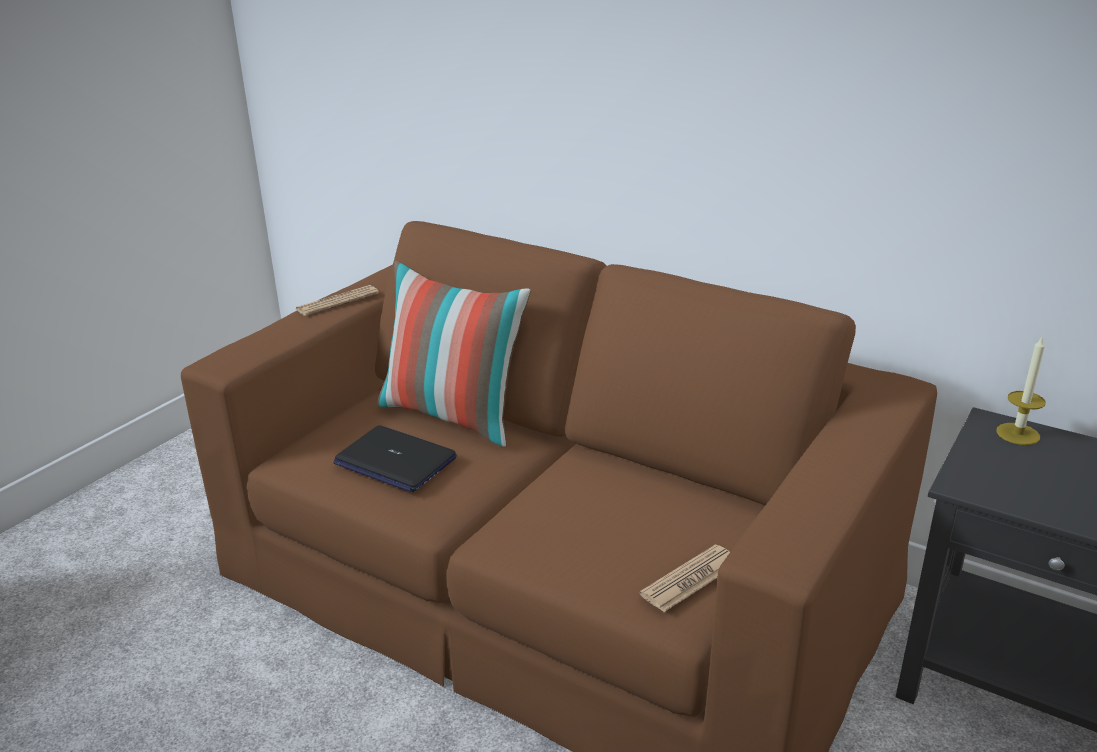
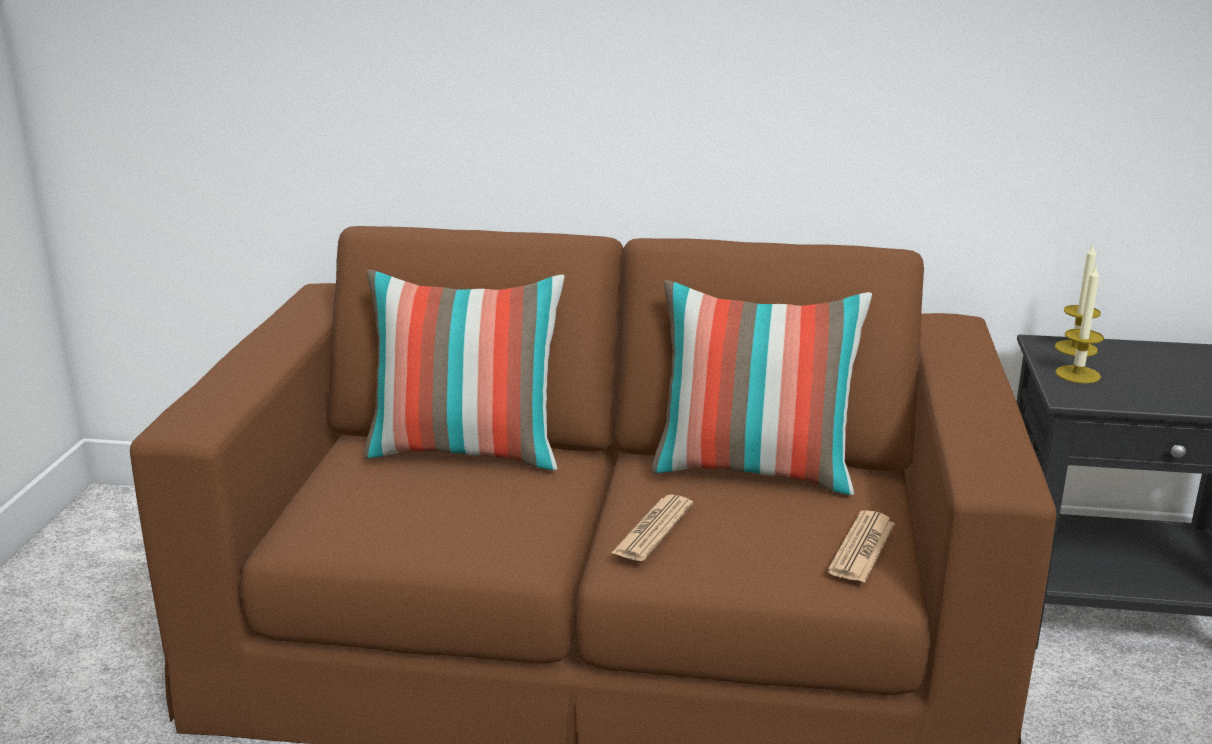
camera: 25 degrees left, 5 degrees down
newspaper [296,285,379,316] -> newspaper moved to [611,495,693,561]
laptop [333,425,457,492] -> none
none -> pillow [652,280,872,495]
none -> candle [1055,264,1104,383]

